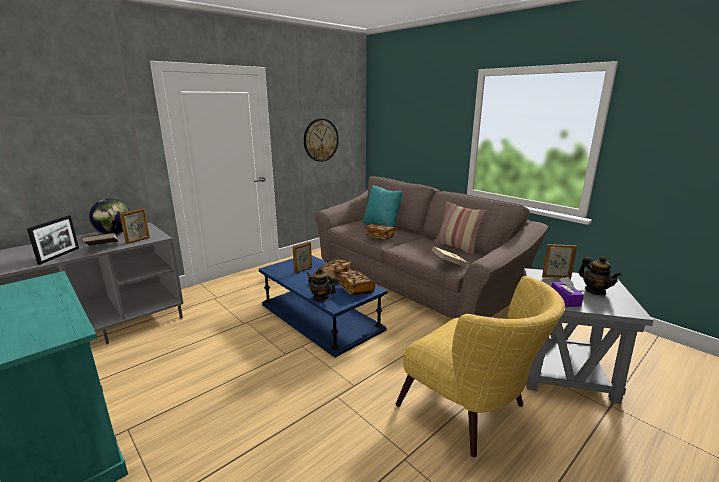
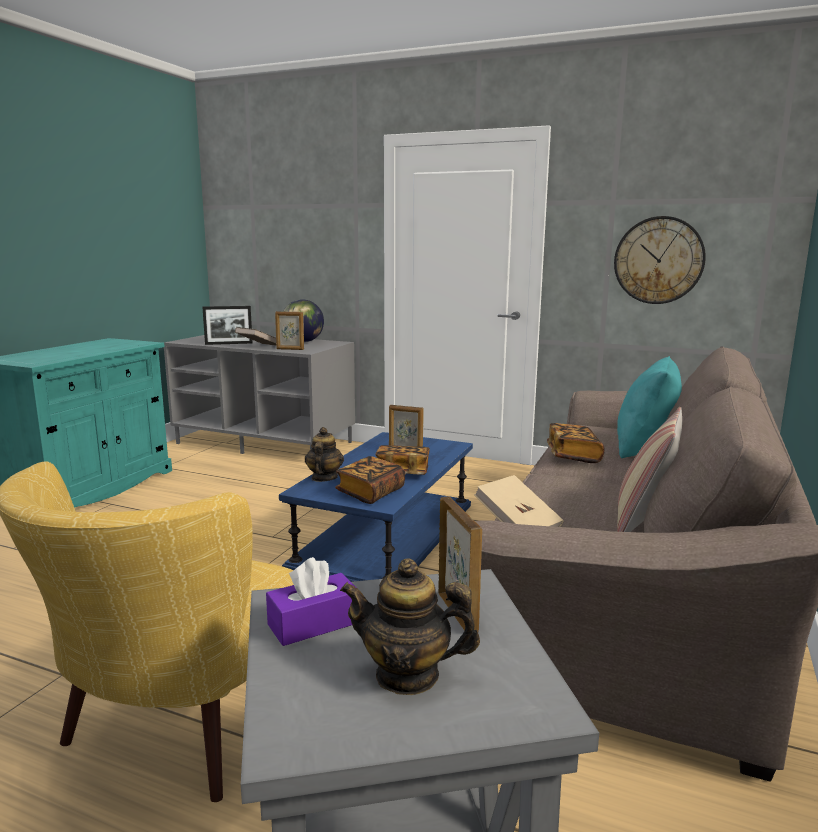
camera: 65 degrees right, 5 degrees down
teapot [579,256,622,295] -> teapot turned 60 degrees clockwise [340,558,480,695]

